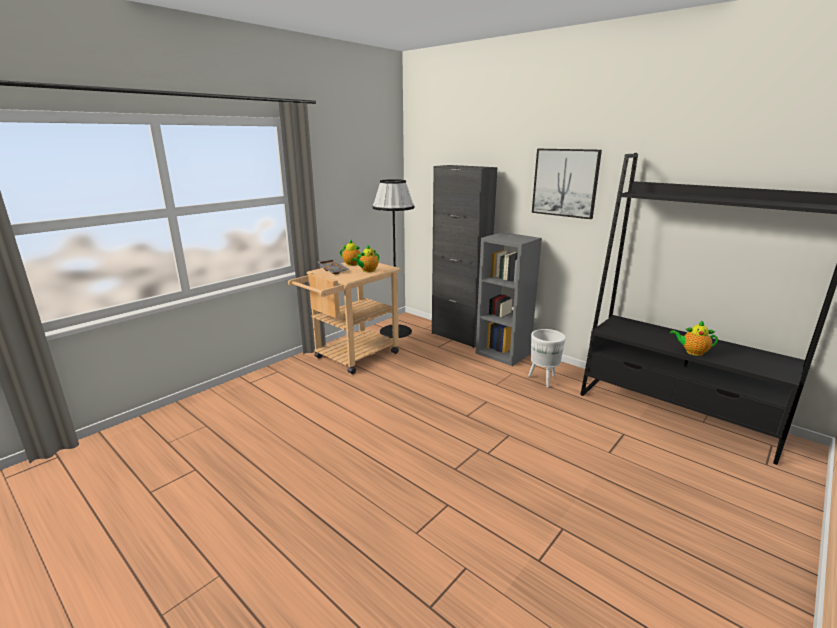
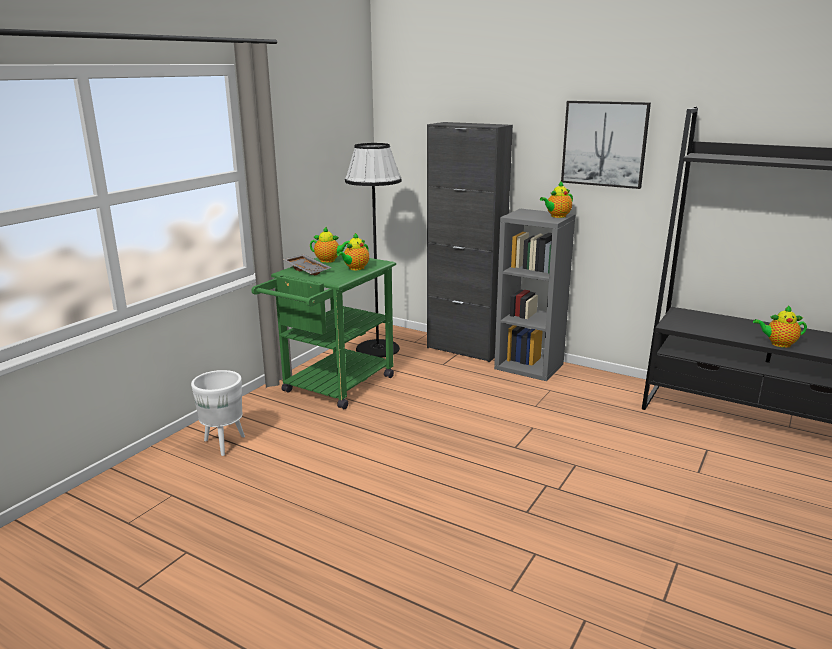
camera: 10 degrees left, 0 degrees up
beige cart [288,262,401,374] -> green cart [251,255,396,409]
white planter [528,329,566,388] -> white planter moved to [191,370,245,456]
none -> teapot [540,181,573,218]

